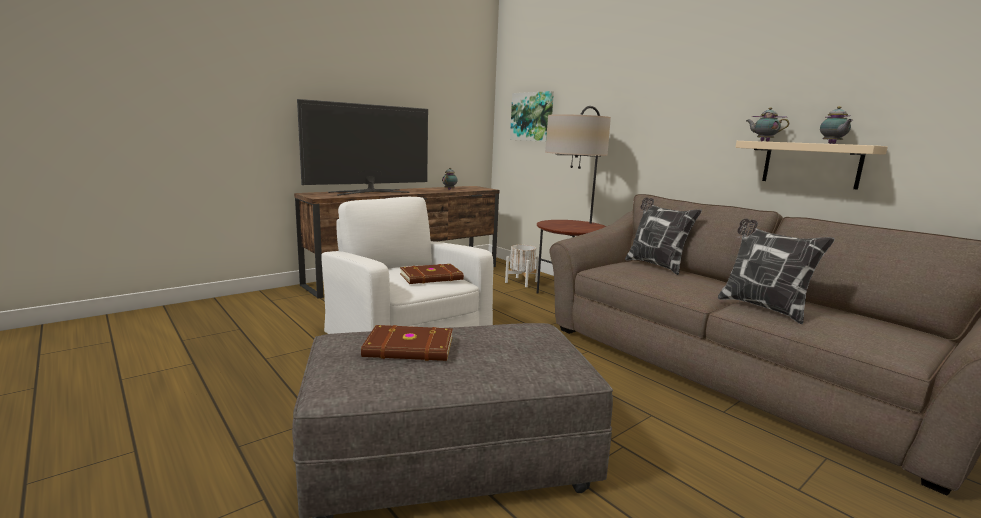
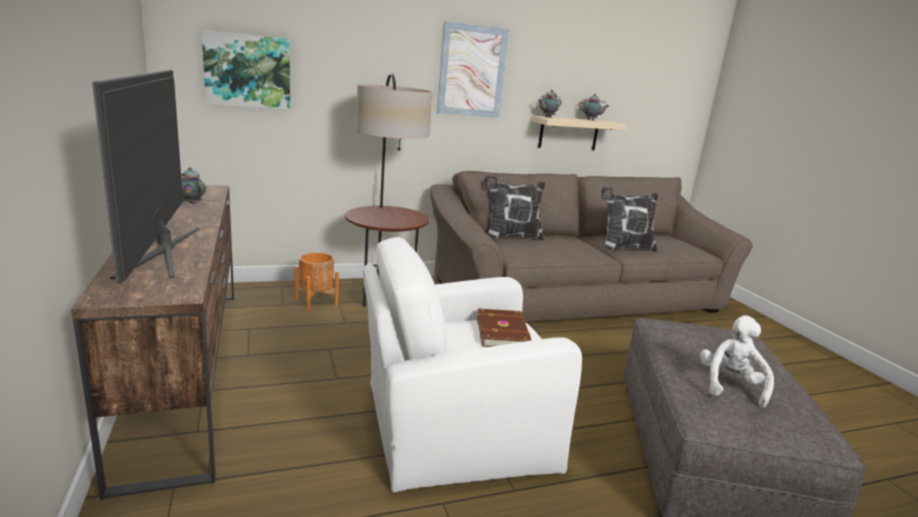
camera: 70 degrees left, 5 degrees up
brown book [361,325,453,361] -> white plush toy [700,315,774,408]
white planter [505,245,539,287] -> orange planter [295,252,339,311]
none -> picture [437,21,509,117]

